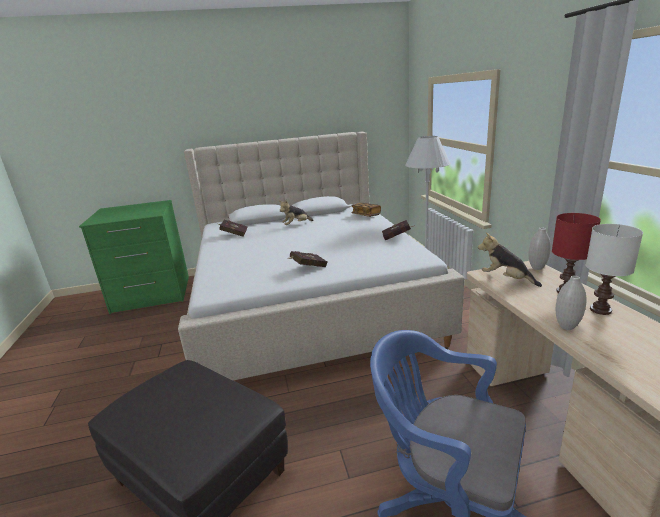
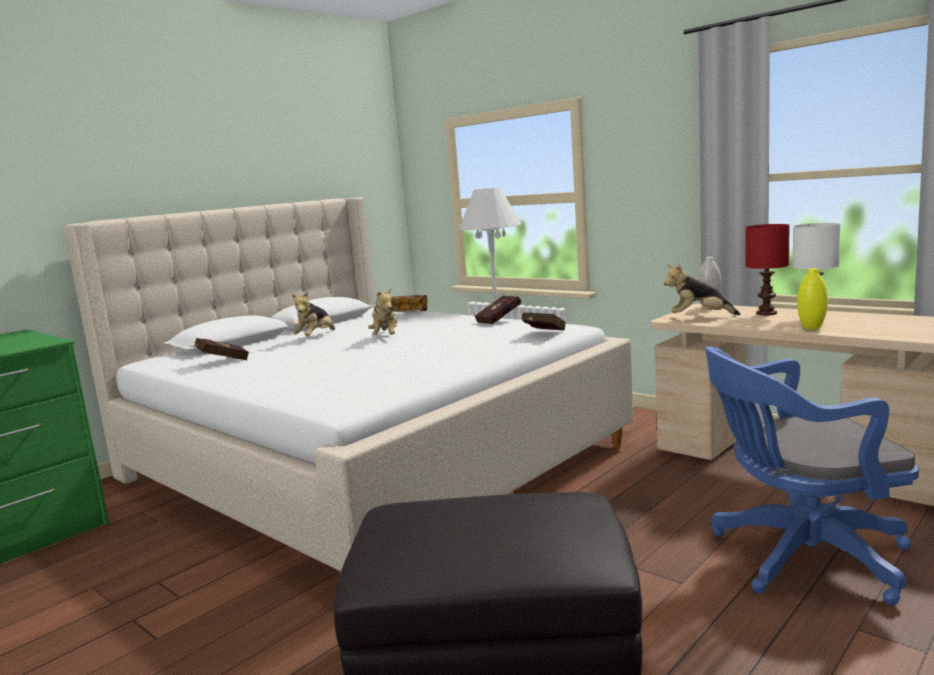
camera: 35 degrees left, 10 degrees down
red book [289,251,327,267] -> red book moved to [522,313,566,331]
white vase [556,275,587,330] -> yellow vase [797,268,828,330]
none -> plush toy [368,288,397,335]

